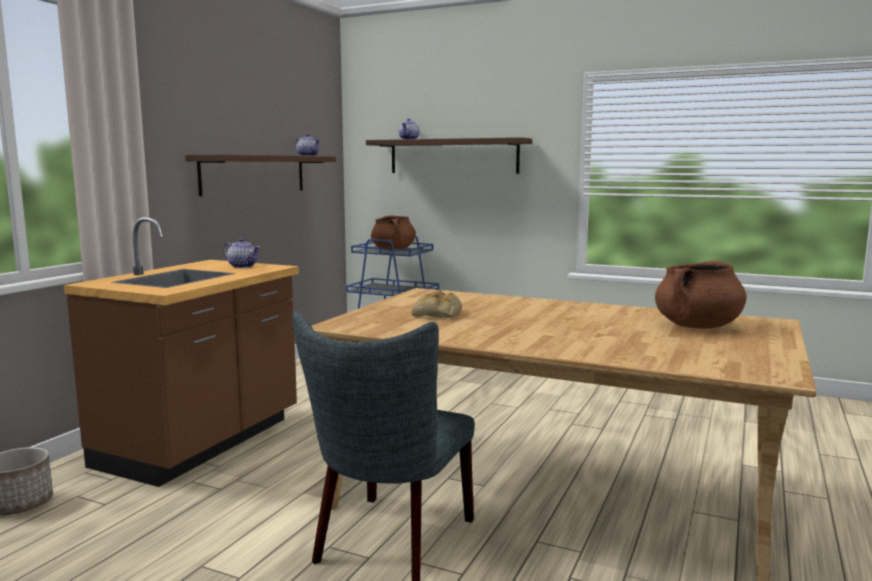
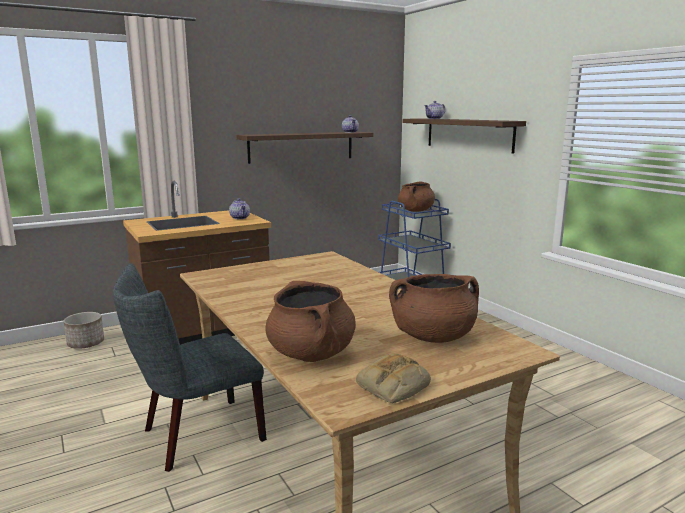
camera: 35 degrees right, 5 degrees up
bread [412,290,462,318] -> bread moved to [356,353,431,403]
none -> brown cooking pot [266,281,356,362]

